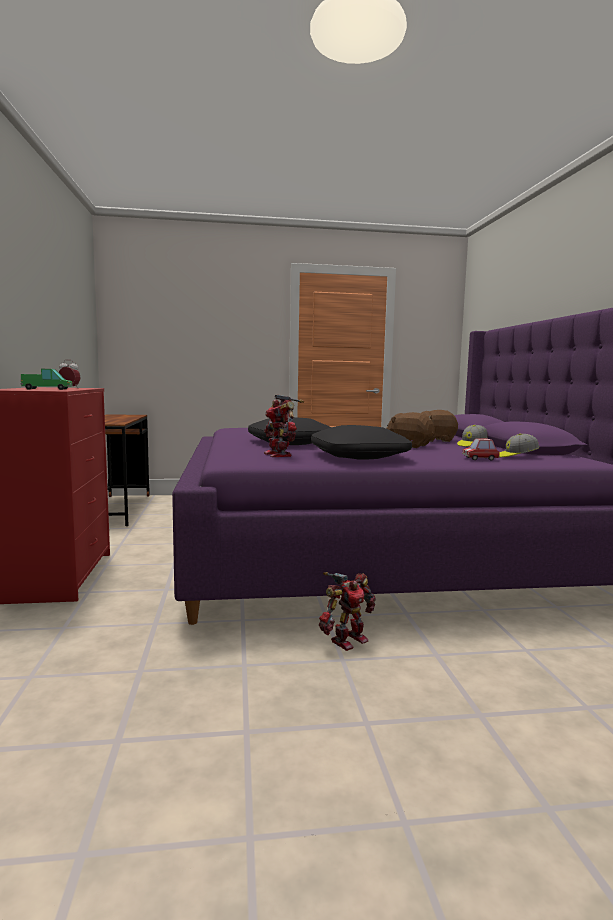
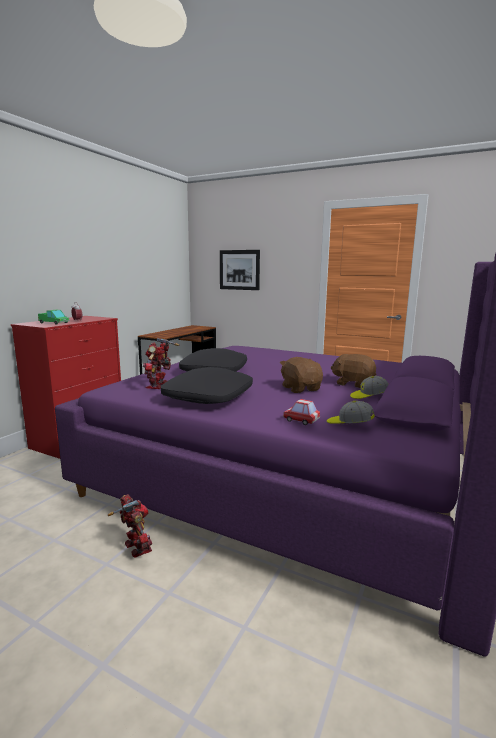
camera: 35 degrees right, 5 degrees up
toy robot [319,572,376,651] -> toy robot turned 120 degrees counterclockwise [108,494,152,558]
none -> picture [220,250,260,290]

